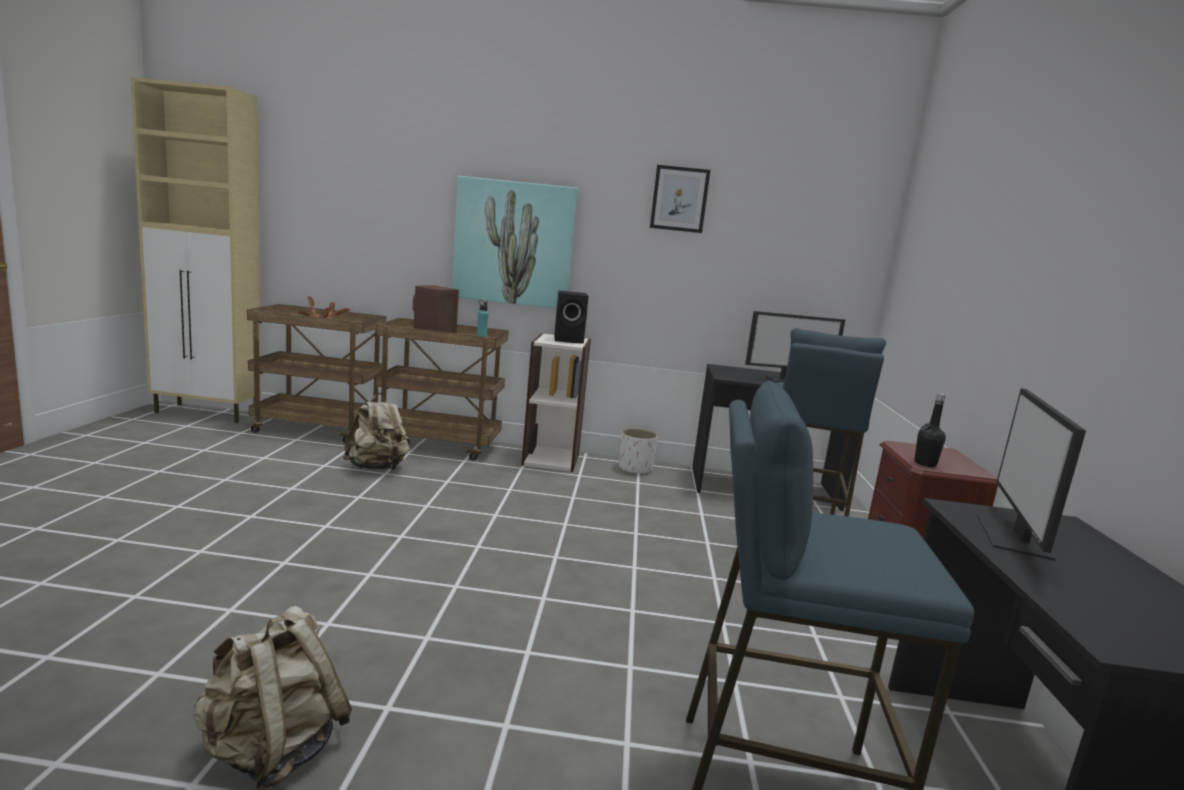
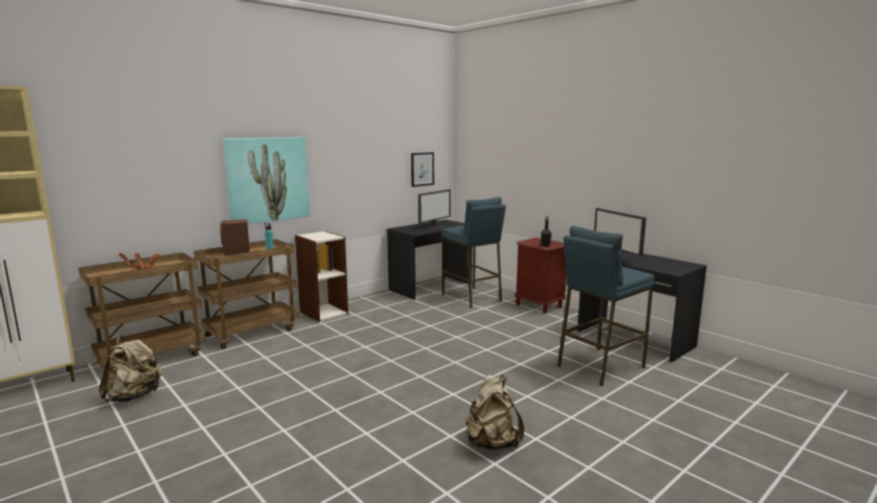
camera: 45 degrees left, 0 degrees up
beige backpack [343,393,411,470] -> beige backpack moved to [99,335,163,402]
black speaker [554,290,589,344] -> none
white planter [619,428,658,475] -> none
picture [650,165,711,233] -> picture moved to [411,152,434,187]

